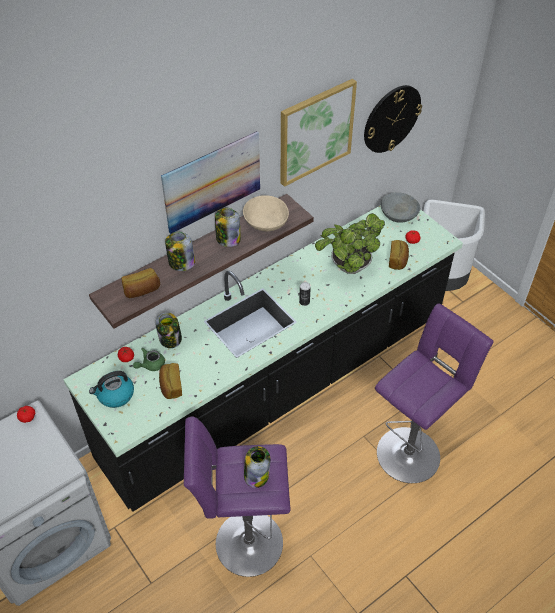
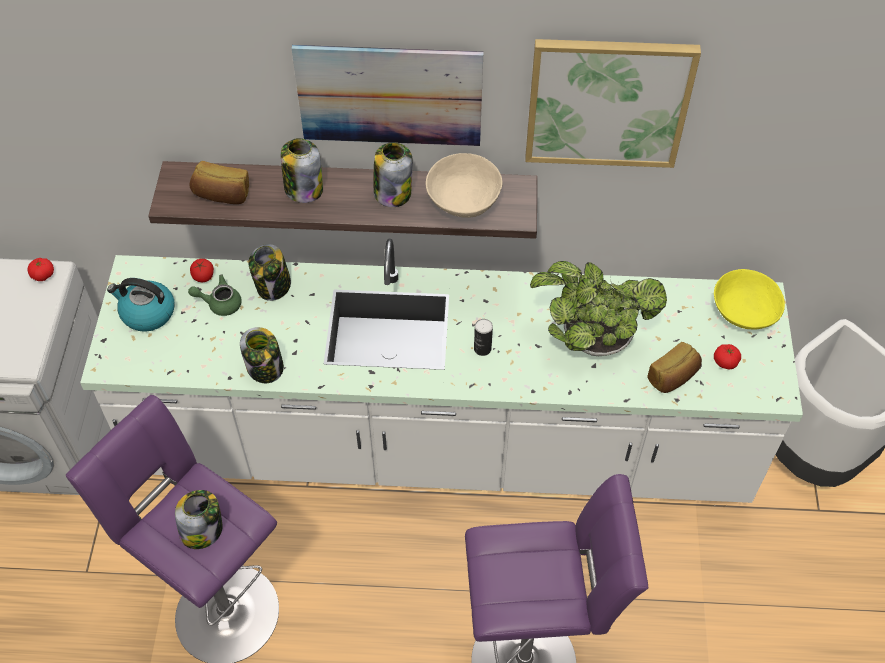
camera: 40 degrees right, 5 degrees up
black counter [63,205,463,512] -> white counter [80,238,803,503]
bread [159,363,182,399] -> none
wall clock [364,85,422,153] -> none
grey bowl [380,192,420,223] -> yellow bowl [714,269,785,329]
none -> jar [240,327,284,383]

